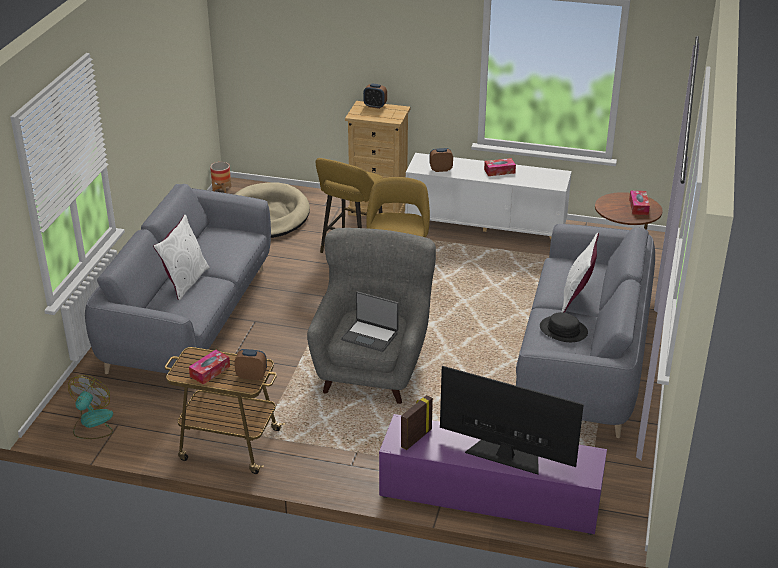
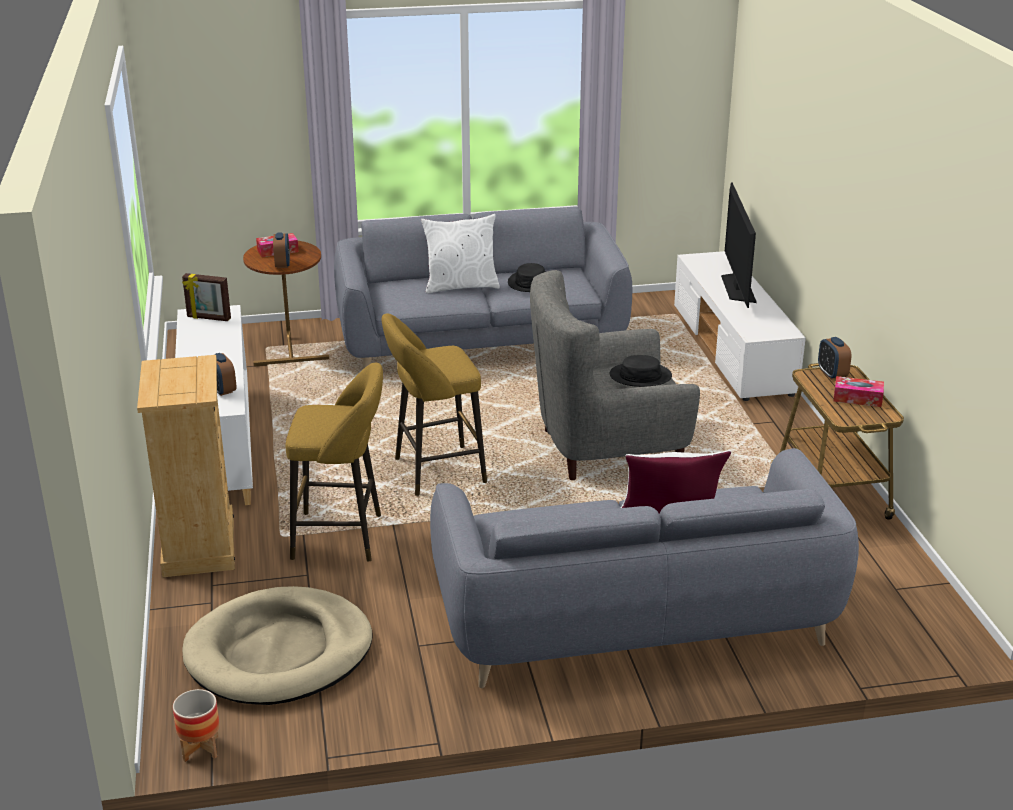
camera: 115 degrees left, 5 degrees down
fan [68,375,113,439] -> none
laptop [341,291,399,352] -> black hat [610,355,672,387]
alarm clock [363,84,387,109] -> alarm clock moved to [273,232,290,268]
purple tv stand [379,414,607,535] -> white tv stand [674,251,806,401]
picture frame [401,395,433,450] -> picture frame moved to [182,273,231,321]
tissue box [484,158,516,176] -> none

